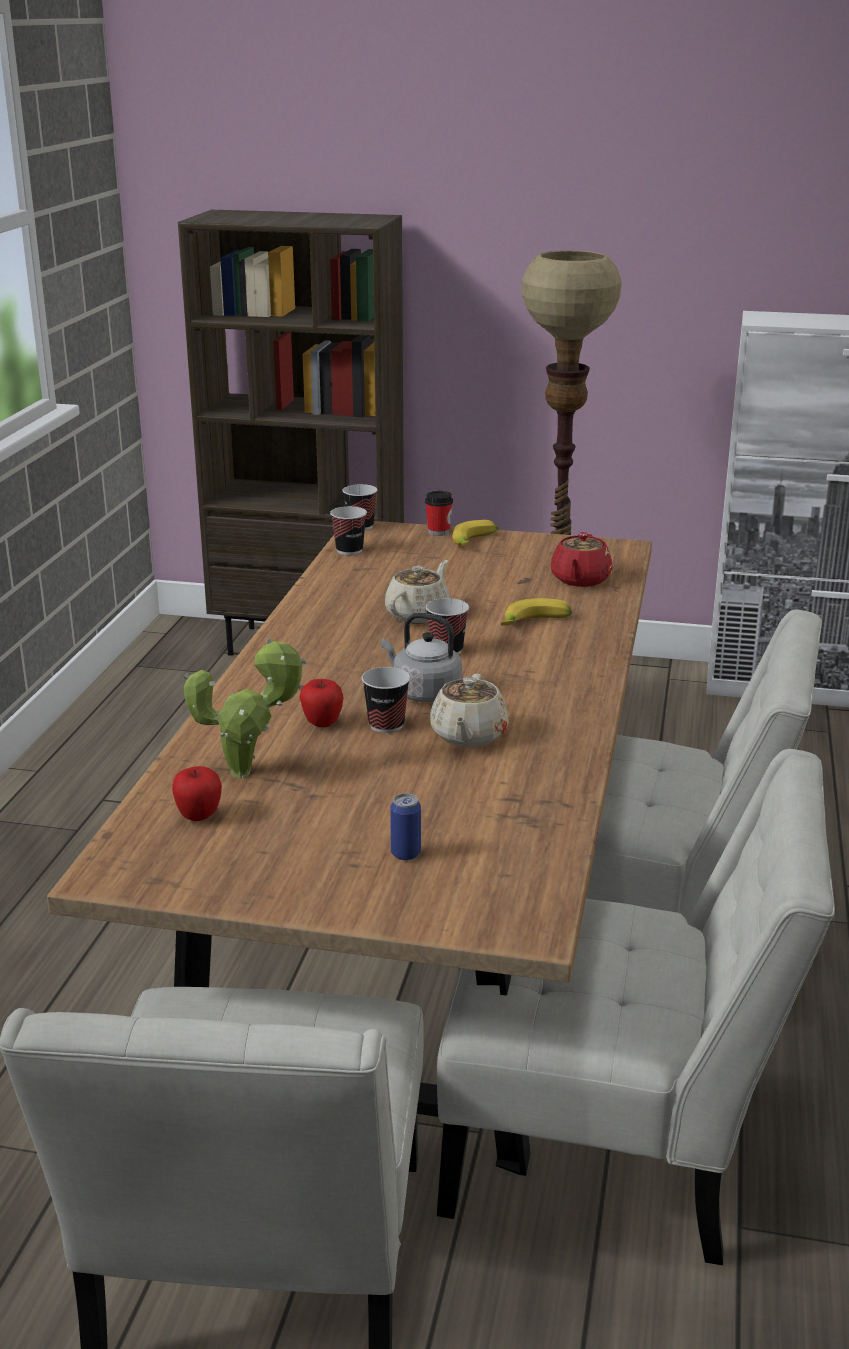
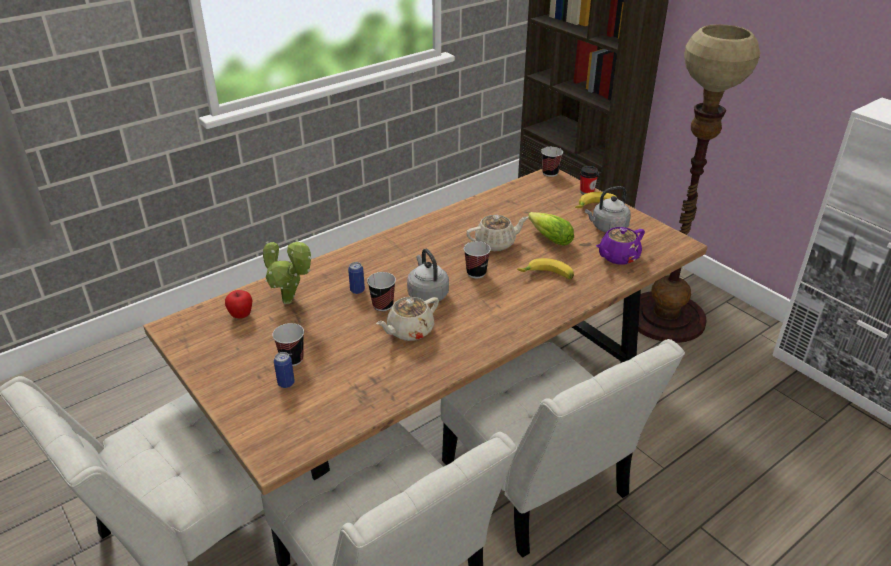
camera: 40 degrees right, 10 degrees up
apple [300,679,344,727] -> can [348,262,365,294]
cup [330,506,367,555] -> cup moved to [272,323,304,366]
red teapot [551,532,613,587] -> purple teapot [596,227,645,265]
none -> lettuce [528,212,574,246]
none -> grey kettle [585,186,631,232]

